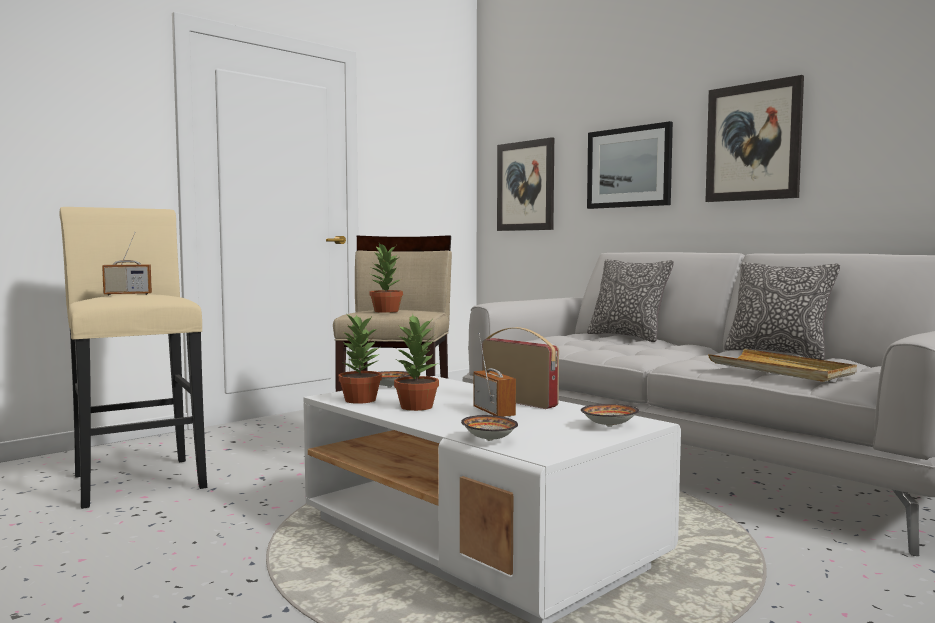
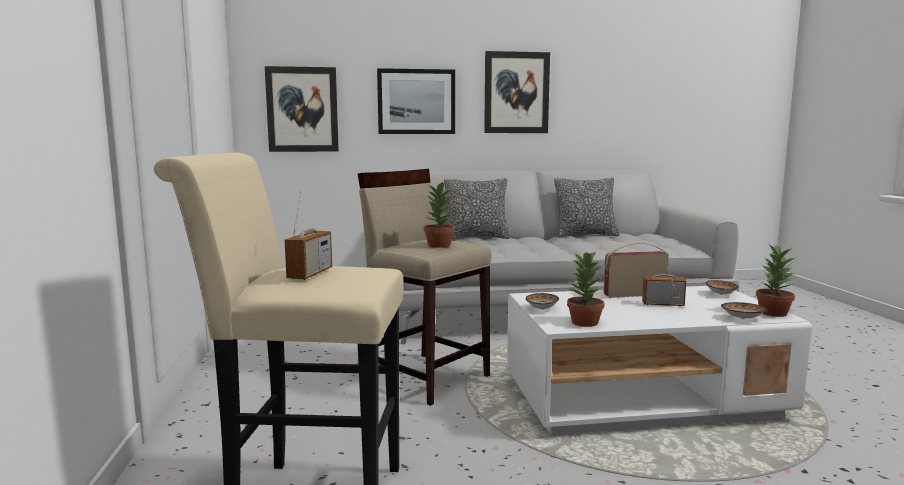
camera: 55 degrees left, 5 degrees up
potted plant [394,314,439,411] -> potted plant moved to [756,245,797,317]
beige tray [708,349,857,382] -> none

